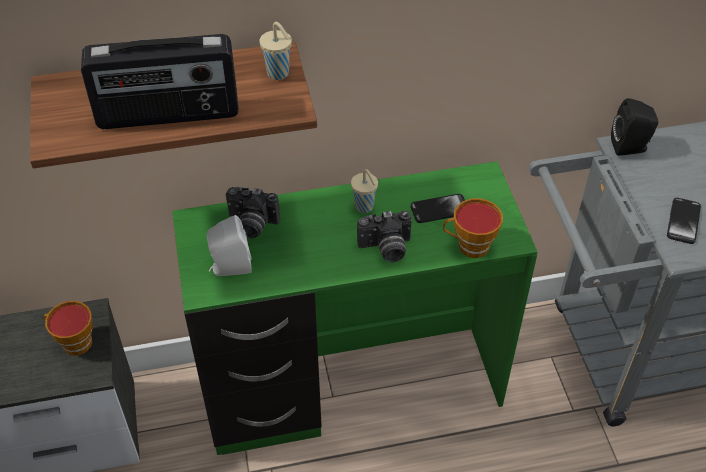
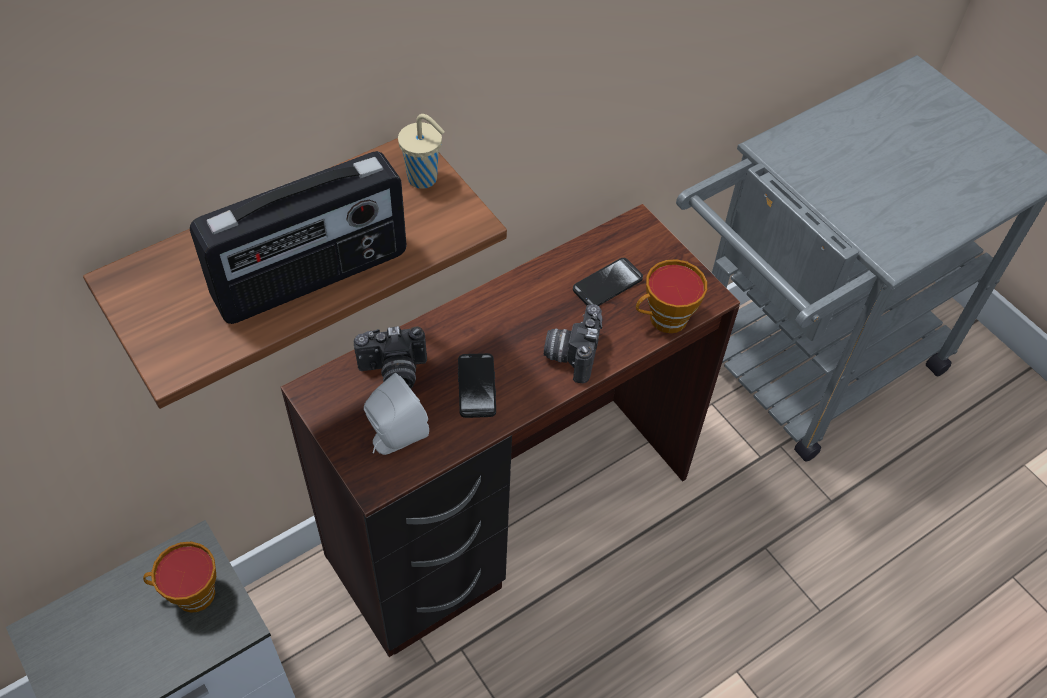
camera: 25 degrees left, 5 degrees up
green desk [172,161,538,455] -> brown desk [281,204,740,657]
beige cup [351,169,378,213] -> none
camera [357,211,412,262] -> camera turned 135 degrees clockwise [544,304,602,383]
black speaker [611,98,658,156] -> none
phone [667,198,701,244] -> phone moved to [458,353,496,418]

